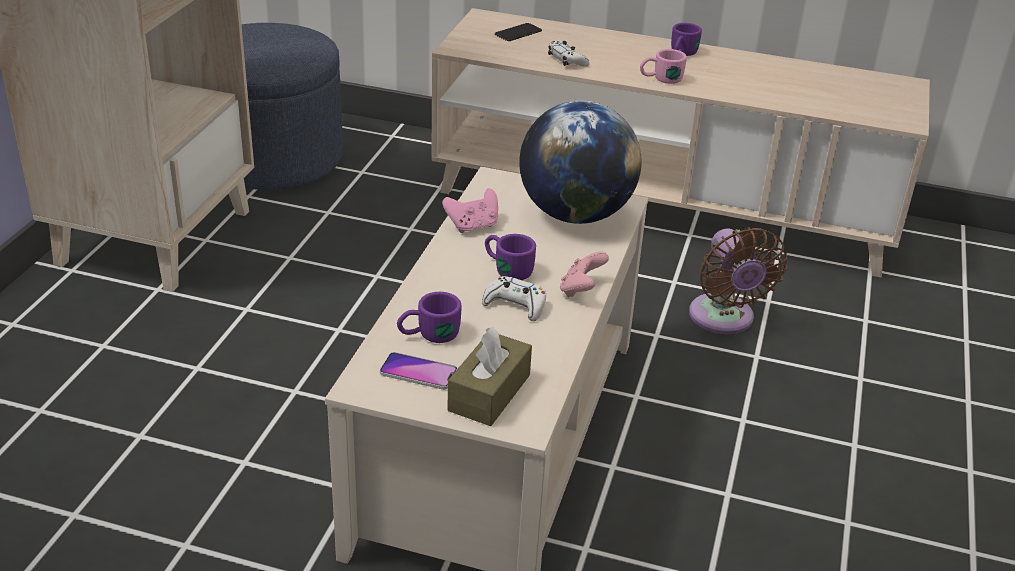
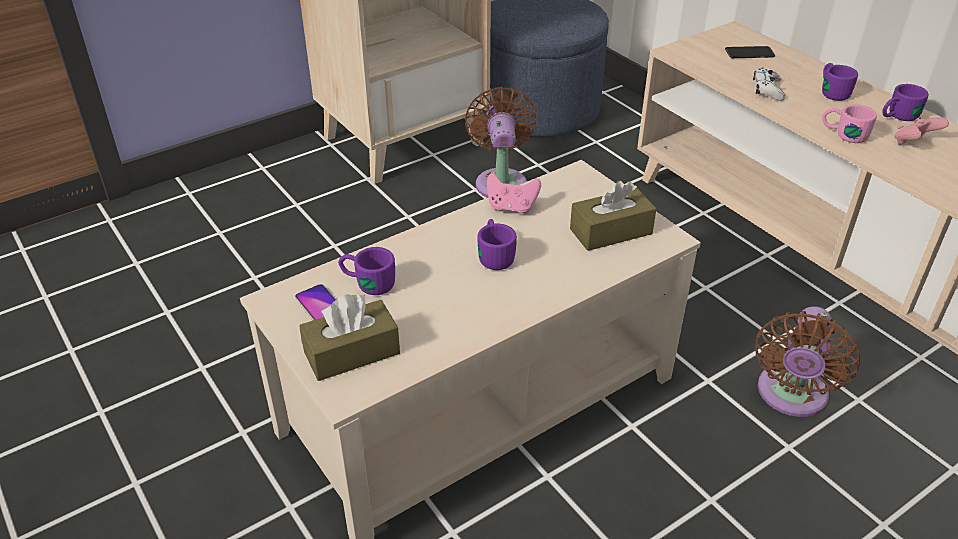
camera: 40 degrees right, 5 degrees up
white game controller [482,276,546,321] -> none
globe [519,101,642,224] -> brown tissue box [570,181,657,251]
pink game controller [560,251,609,298] -> pink game controller moved to [894,117,949,145]
none -> brown fan [465,87,537,198]
none -> purple mug [822,63,858,101]

